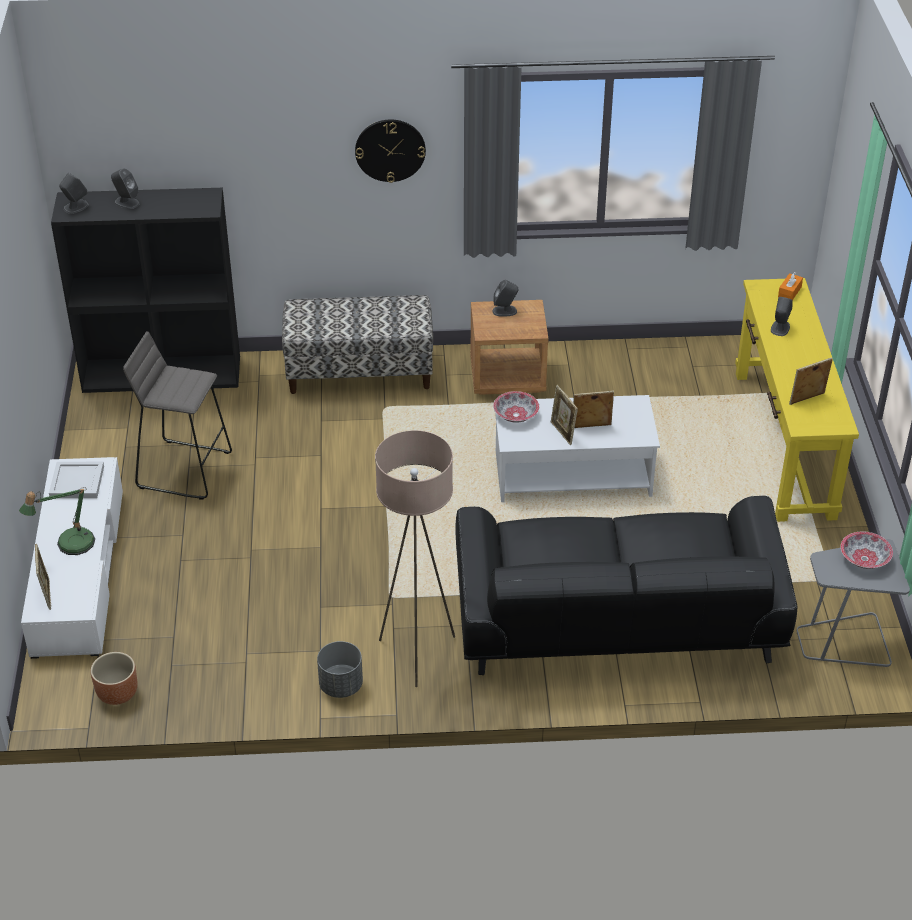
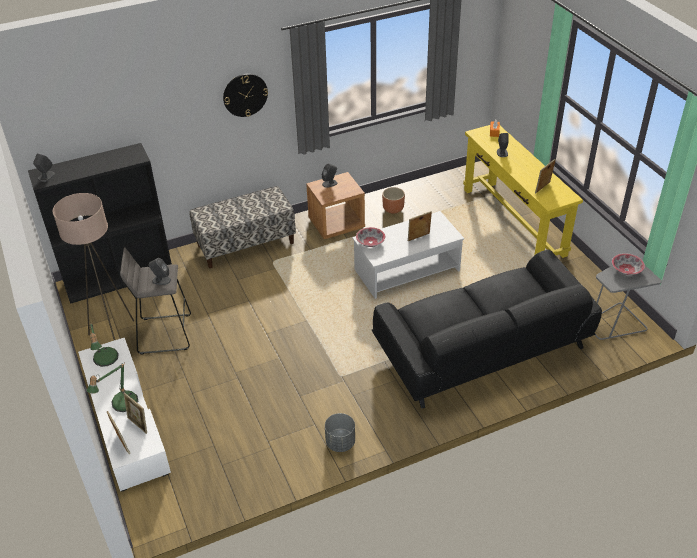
camera: 20 degrees left, 0 degrees up
white tray [49,462,104,498] -> table lamp [90,323,119,367]
brown planter [91,652,137,705] -> brown planter moved to [382,187,405,213]
grey speaker [111,168,140,209] -> grey speaker moved to [148,258,171,285]
beige floor lamp [375,430,455,687] -> beige floor lamp moved to [53,193,134,340]
picture frame [550,385,578,445] -> picture frame moved to [123,392,147,434]

